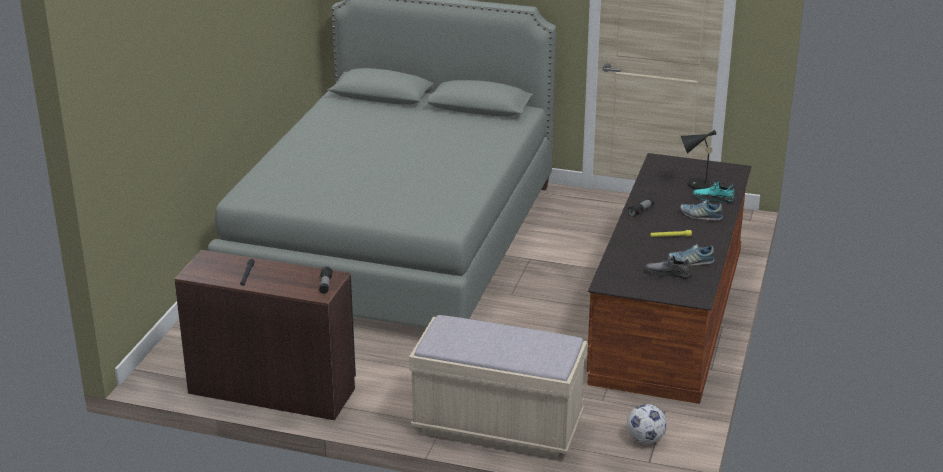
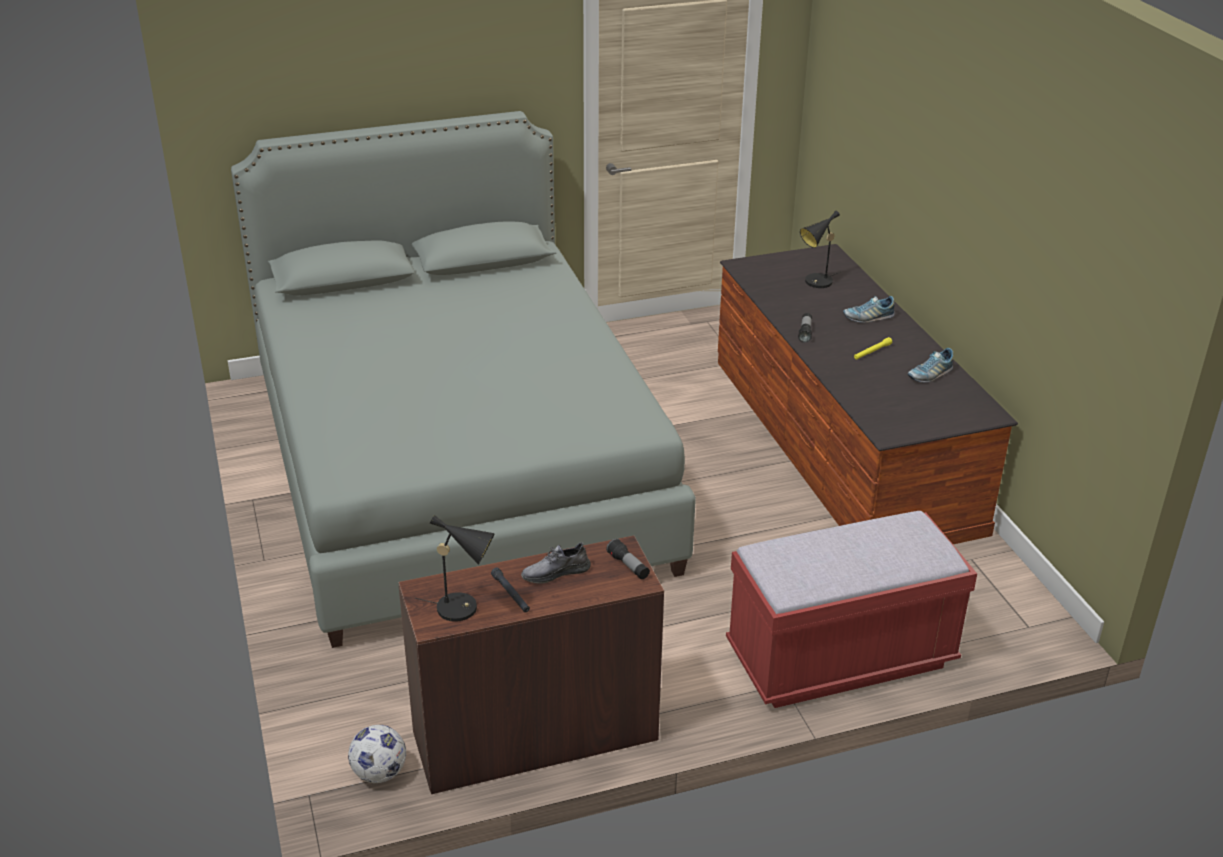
camera: 35 degrees left, 5 degrees up
beige bench [409,315,587,459] -> red bench [726,511,977,708]
football [627,404,667,444] -> football moved to [348,725,406,783]
grey shoe [645,255,692,279] -> grey shoe moved to [521,541,591,584]
turquoise shoe [693,182,736,203] -> none
none -> black table lamp [415,515,495,622]

